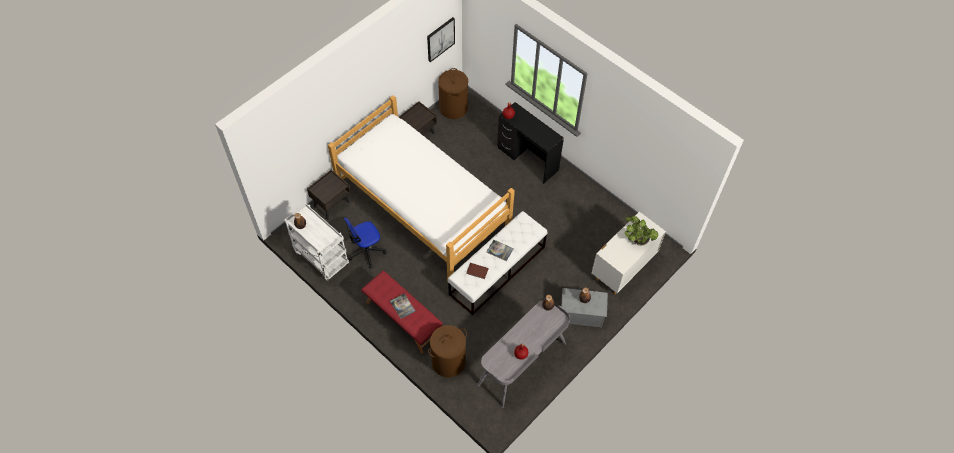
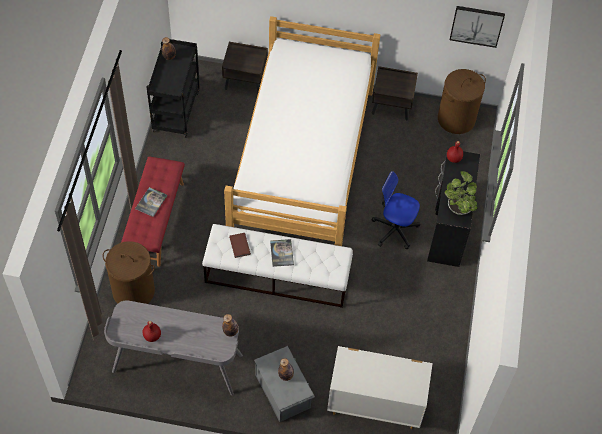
camera: 55 degrees right, 0 degrees up
white cart [284,203,349,282] -> black cart [147,39,200,138]
office chair [344,218,386,268] -> office chair moved to [371,171,420,249]
potted plant [625,216,658,246] -> potted plant moved to [444,171,478,215]

